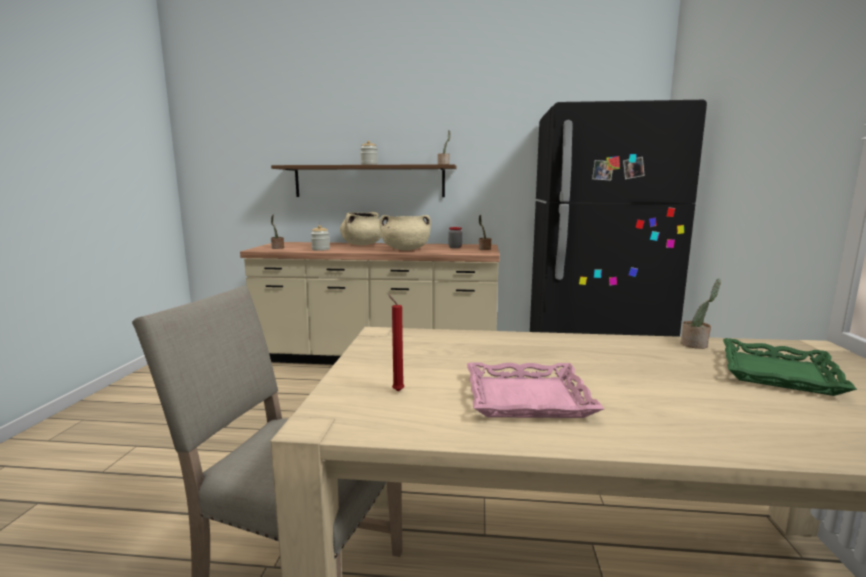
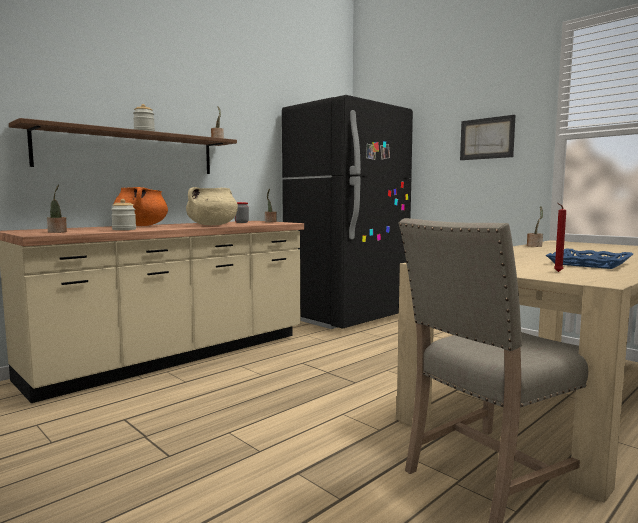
camera: 50 degrees left, 5 degrees down
beige cooking pot [340,212,382,245] -> orange cooking pot [114,187,168,226]
pink tray [467,362,604,418] -> blue tray [546,248,633,269]
green tray [723,338,857,396] -> none
none -> picture [460,115,515,160]

